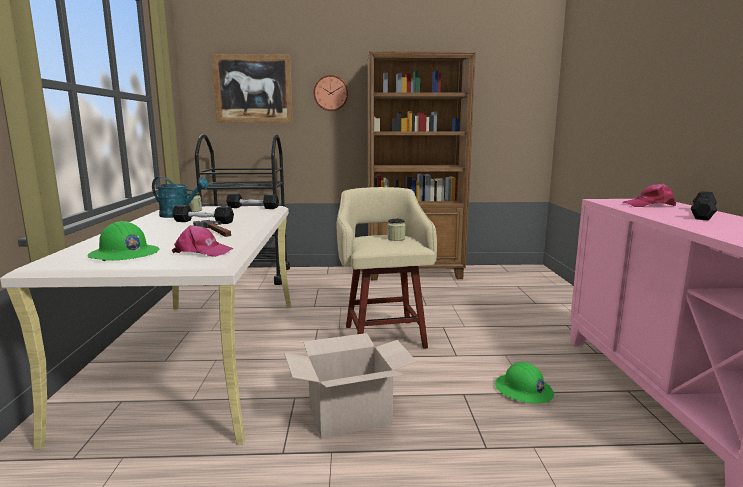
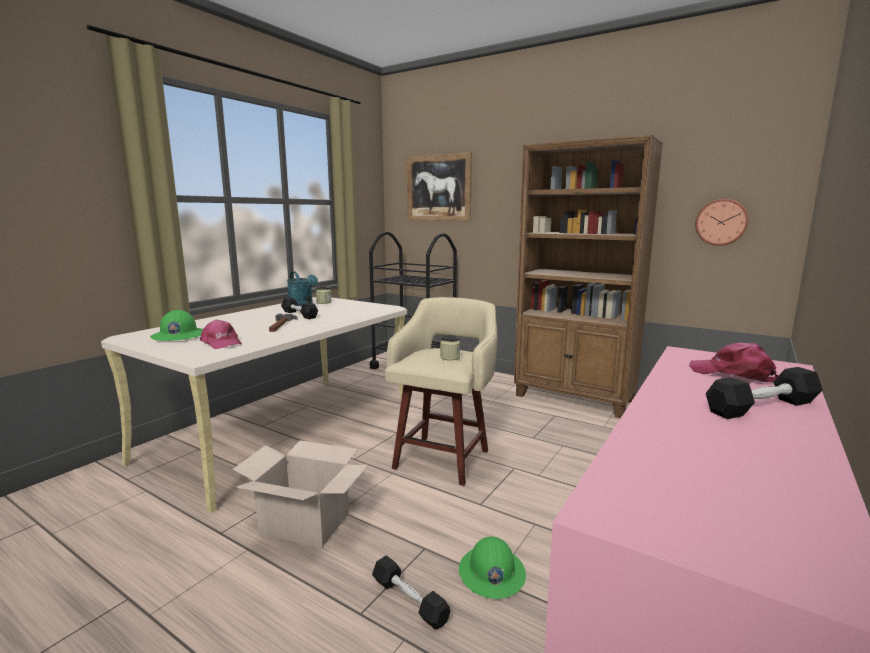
camera: 35 degrees right, 0 degrees up
black dumbbell [226,194,279,209] -> black dumbbell moved to [372,555,450,630]
wall clock [313,75,348,111] -> wall clock moved to [695,199,749,246]

